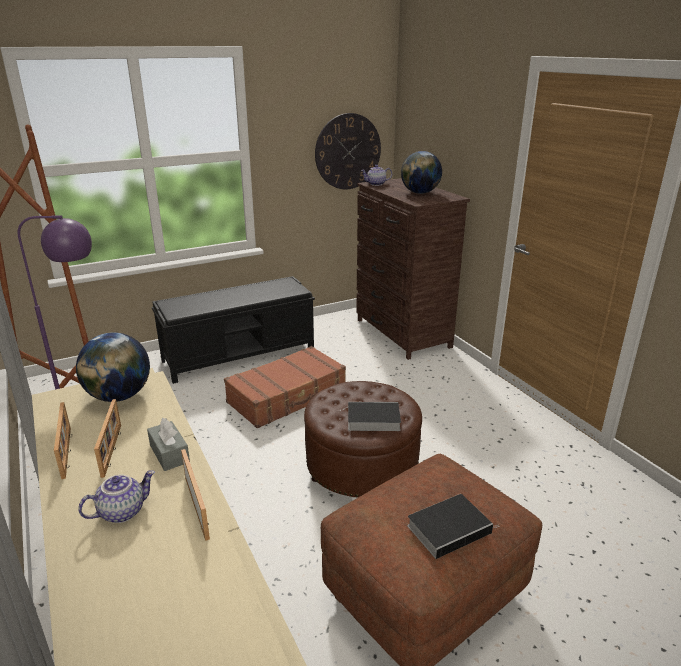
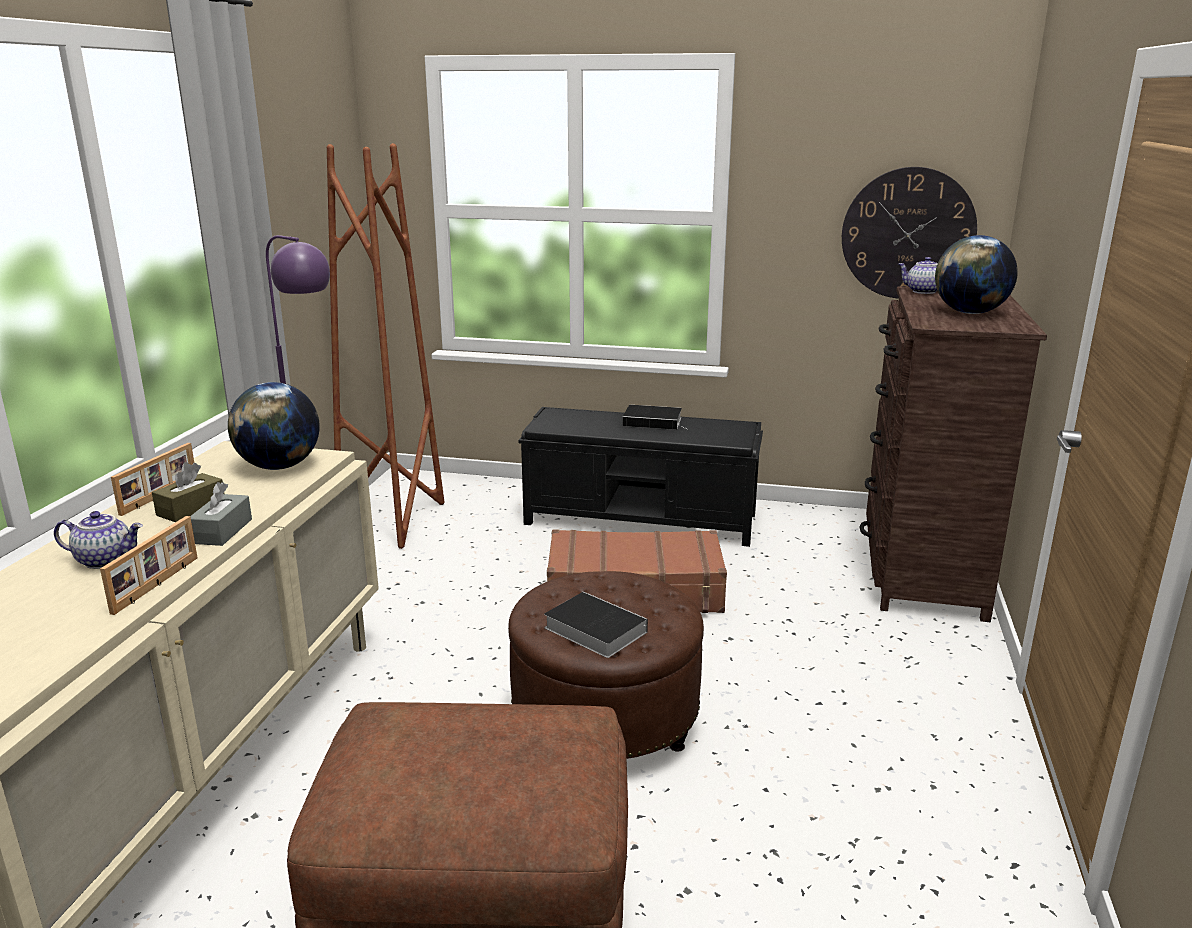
camera: 40 degrees right, 5 degrees down
picture frame [94,399,121,478] -> brown tissue box [152,462,225,522]
book [407,494,500,559] -> book moved to [623,405,688,430]

